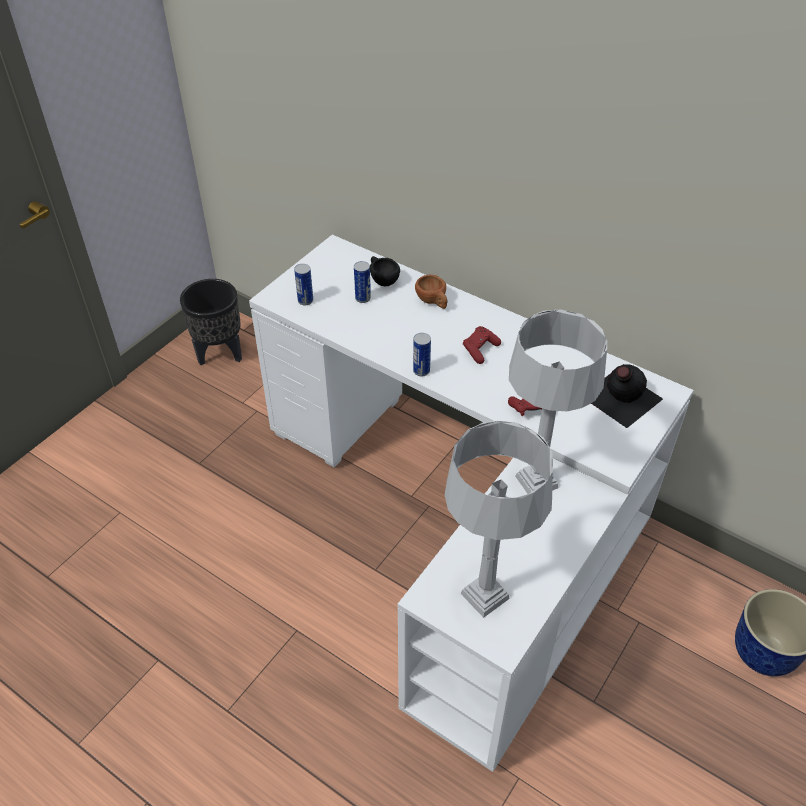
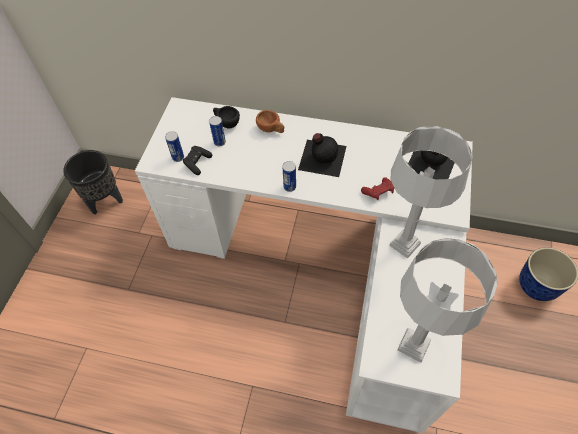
camera: 20 degrees left, 10 degrees up
red game controller [463,326,501,364] -> black bottle [298,133,346,177]
none -> black game controller [183,146,212,175]

